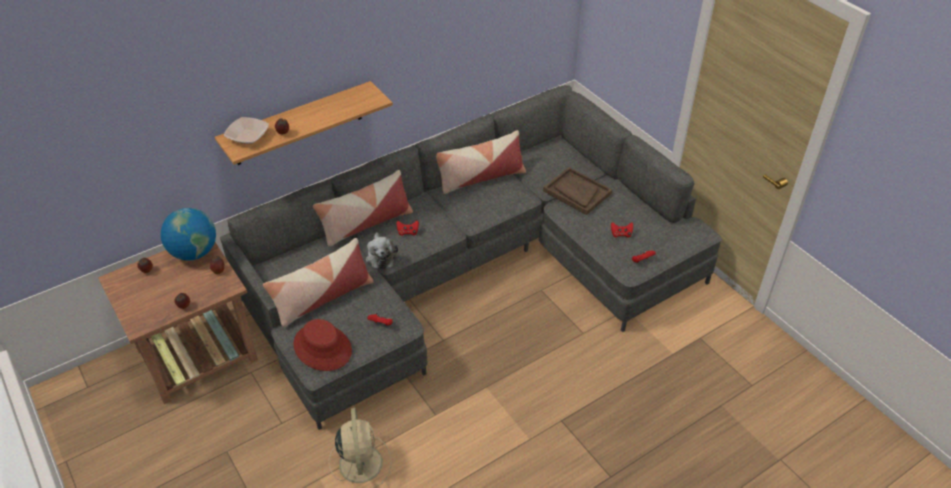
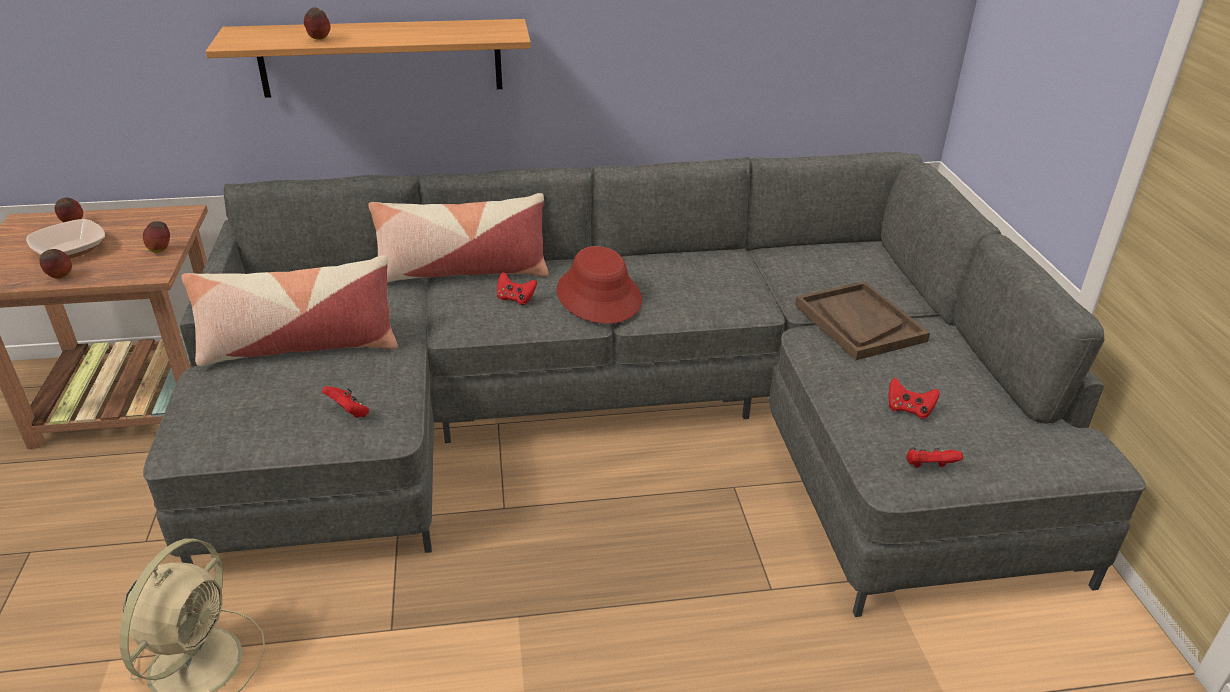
camera: 25 degrees right, 10 degrees down
globe [160,208,216,261] -> none
bowl [224,117,269,144] -> bowl moved to [26,219,105,259]
red hat [293,319,352,371] -> red hat moved to [557,246,642,324]
plush toy [366,233,398,270] -> none
pillow [436,130,526,194] -> none

